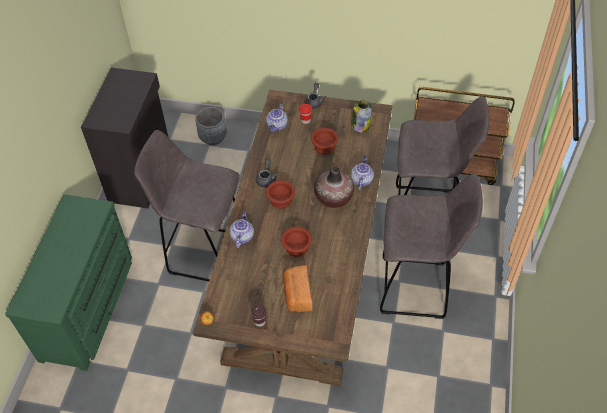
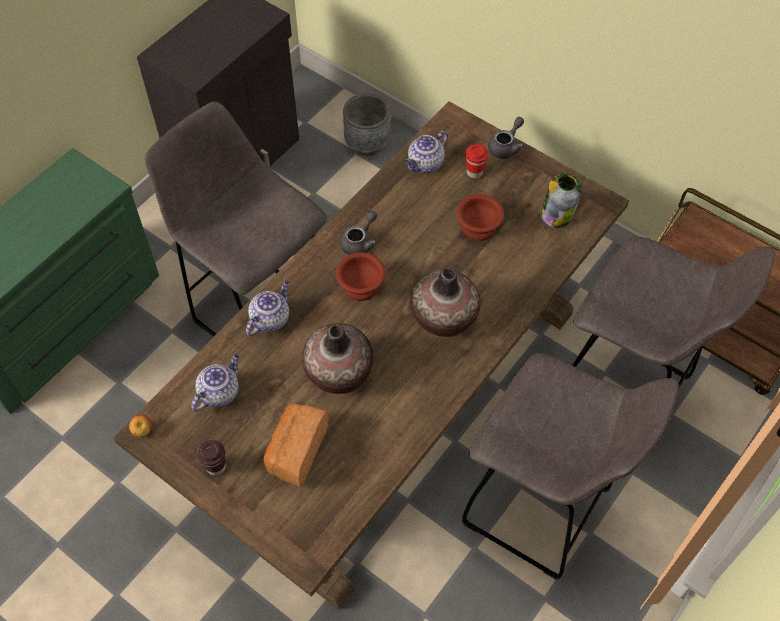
camera: 25 degrees right, 5 degrees up
brown bowl [281,227,312,257] -> vase [302,323,373,394]
teapot [351,156,374,190] -> teapot moved to [191,354,240,412]

